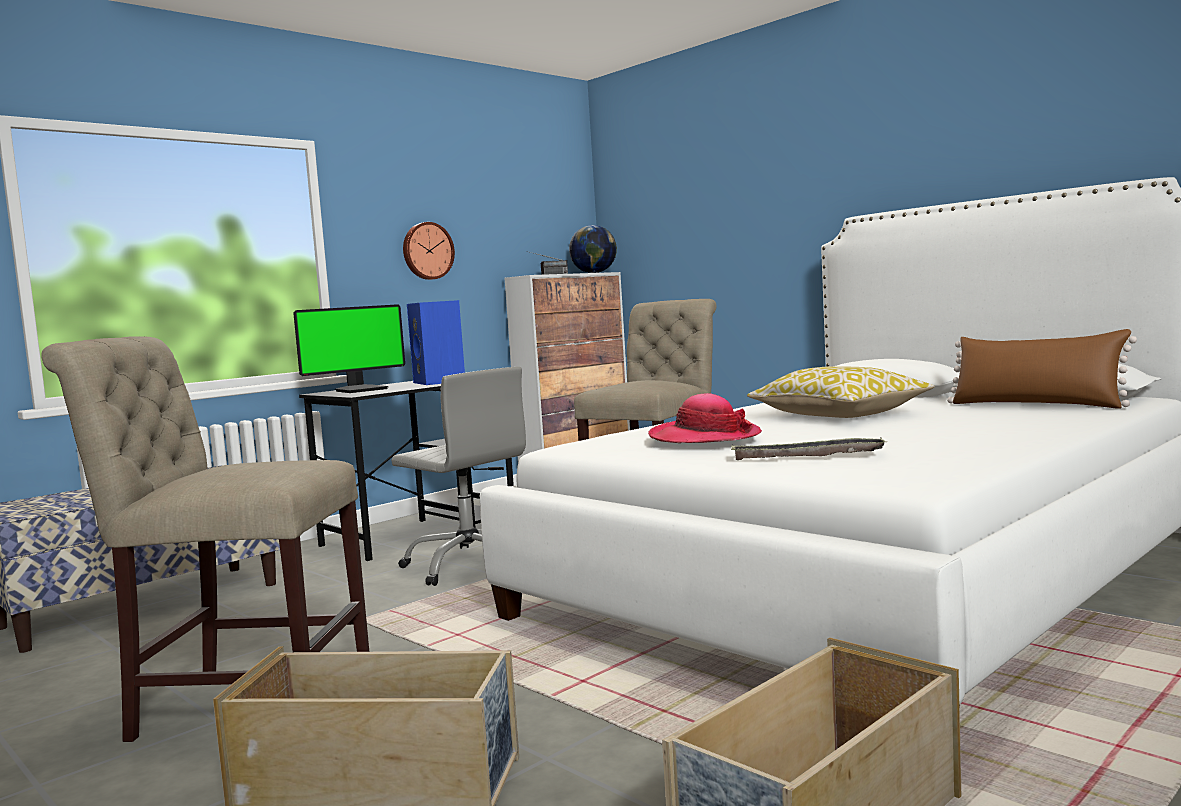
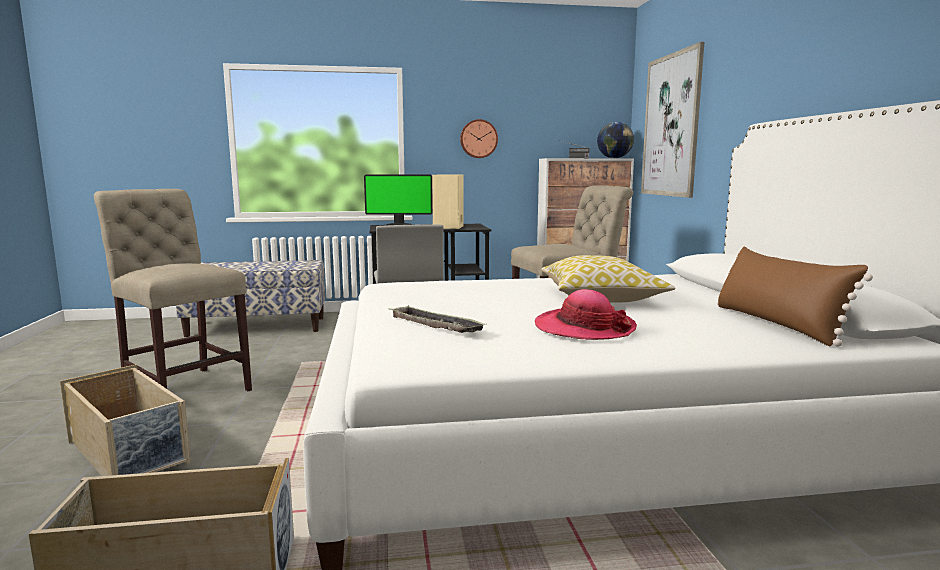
camera: 35 degrees right, 5 degrees up
blue speaker [407,300,465,385] -> beige speaker [432,175,464,229]
hat [648,393,762,443] -> hat moved to [535,289,637,340]
none -> picture [641,42,704,198]

